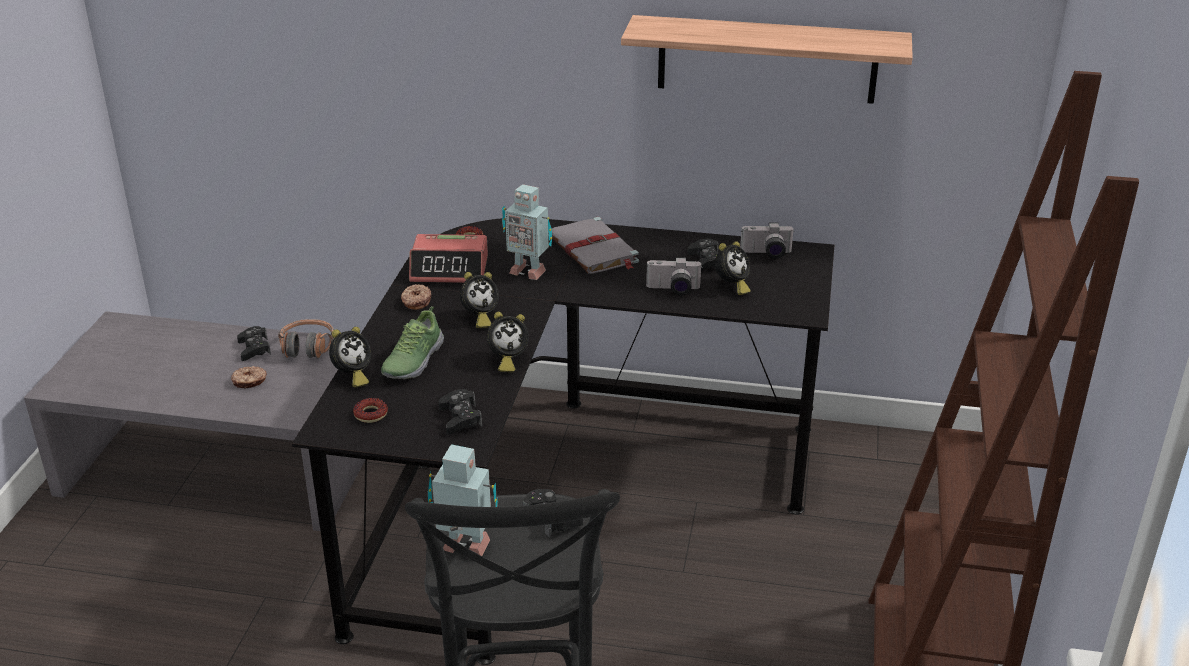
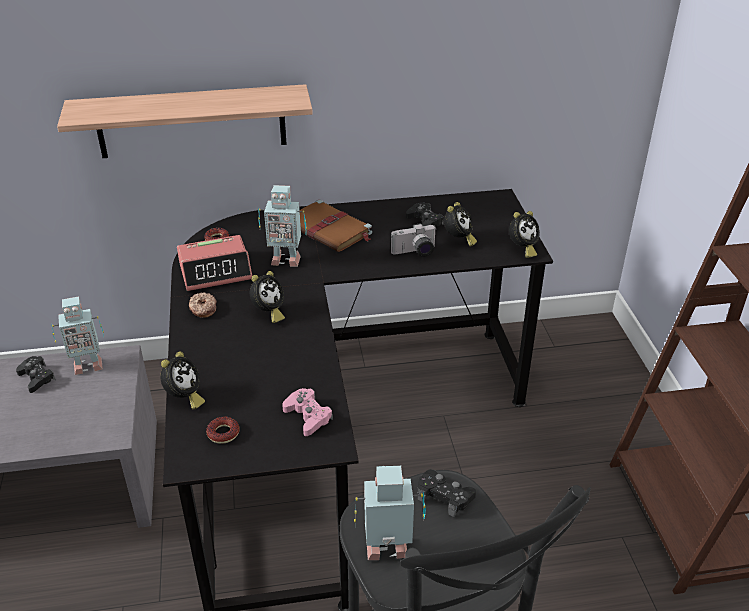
camera: 20 degrees left, 5 degrees up
donut [231,366,267,389] -> none
headphones [278,319,334,359] -> toy robot [51,296,104,375]
shoe [381,306,444,379] -> none
black game controller [439,389,482,435] -> pink game controller [282,388,333,436]
alarm clock [487,312,529,372] -> alarm clock moved to [509,211,540,258]
grey book [552,217,639,274] -> brown book [300,199,372,252]
shelf [621,15,913,104] -> shelf moved to [57,84,313,158]
camera [740,222,795,259] -> none

